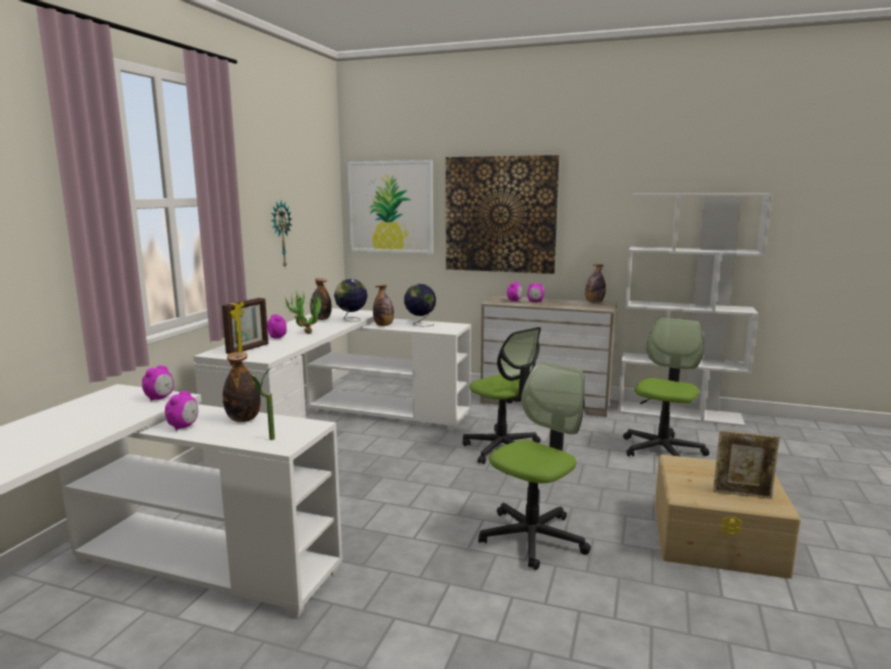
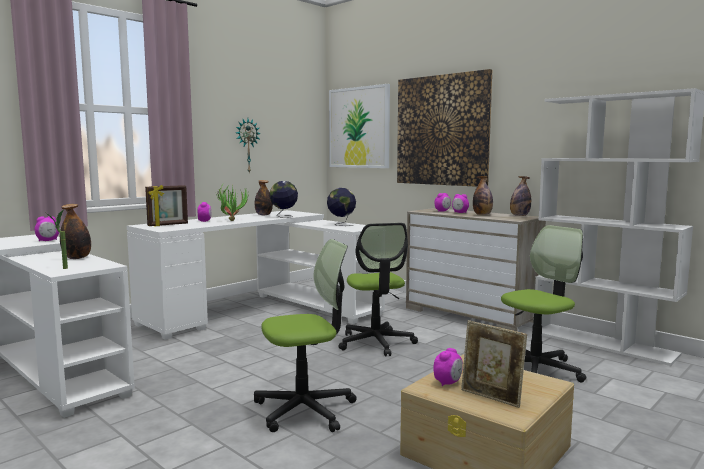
camera: 25 degrees right, 5 degrees down
alarm clock [165,391,198,431] -> alarm clock moved to [433,348,463,386]
bottle [373,284,394,326] -> bottle moved to [473,176,493,215]

